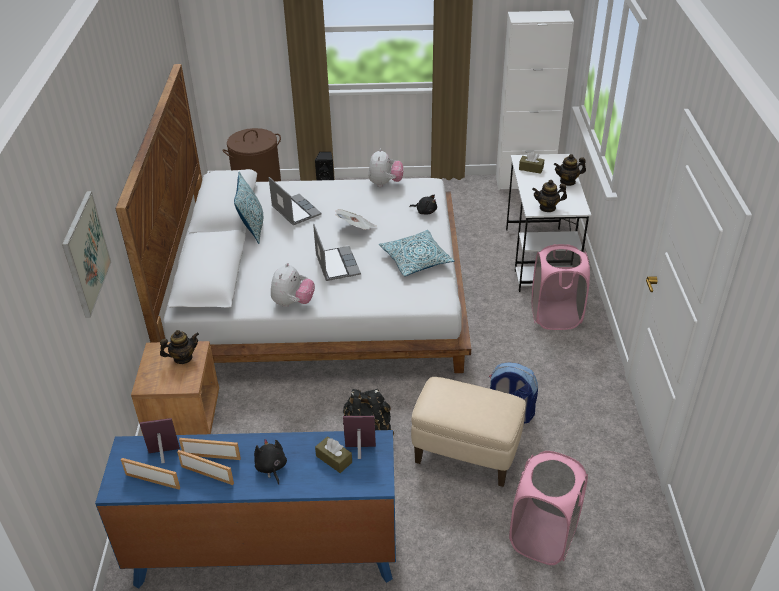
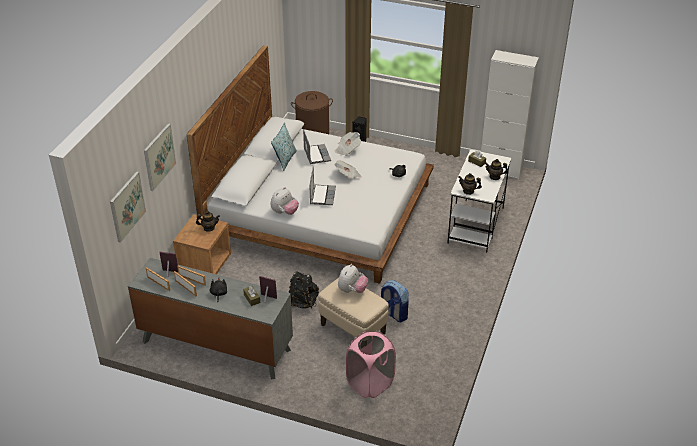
camera: 20 degrees right, 0 degrees up
blue dresser [95,430,396,589] -> grey dresser [128,258,293,379]
plush toy [368,148,403,187] -> plush toy moved to [338,264,368,293]
pillow [379,230,454,276] -> none
pink laundry basket [532,244,590,330] -> none
none -> picture [110,171,146,243]
none -> newspaper [335,132,361,156]

